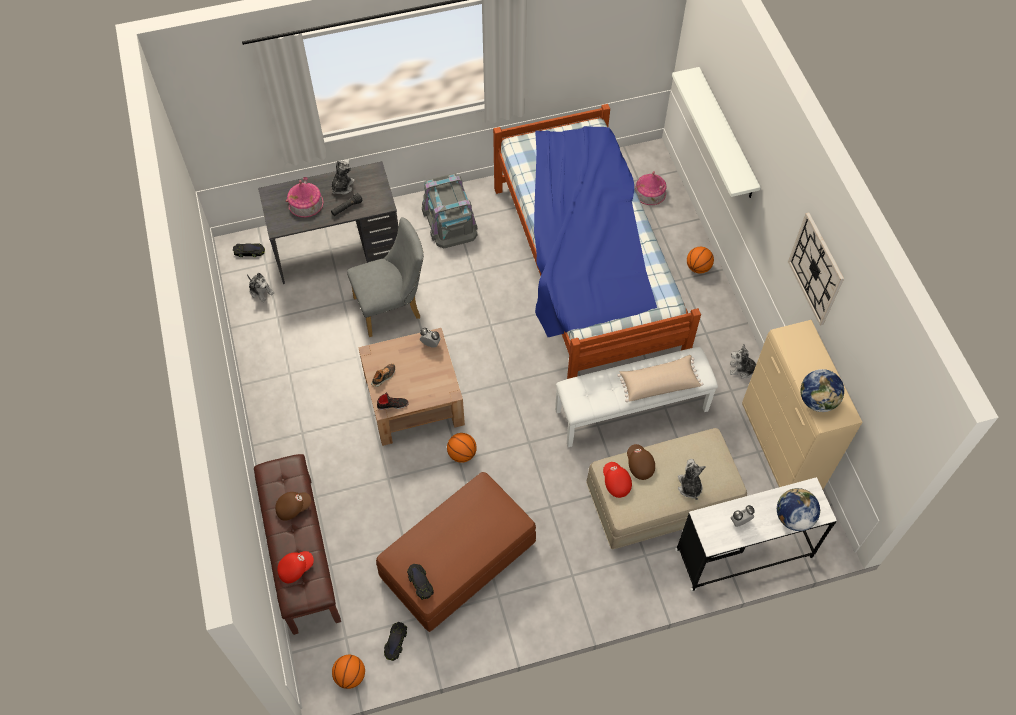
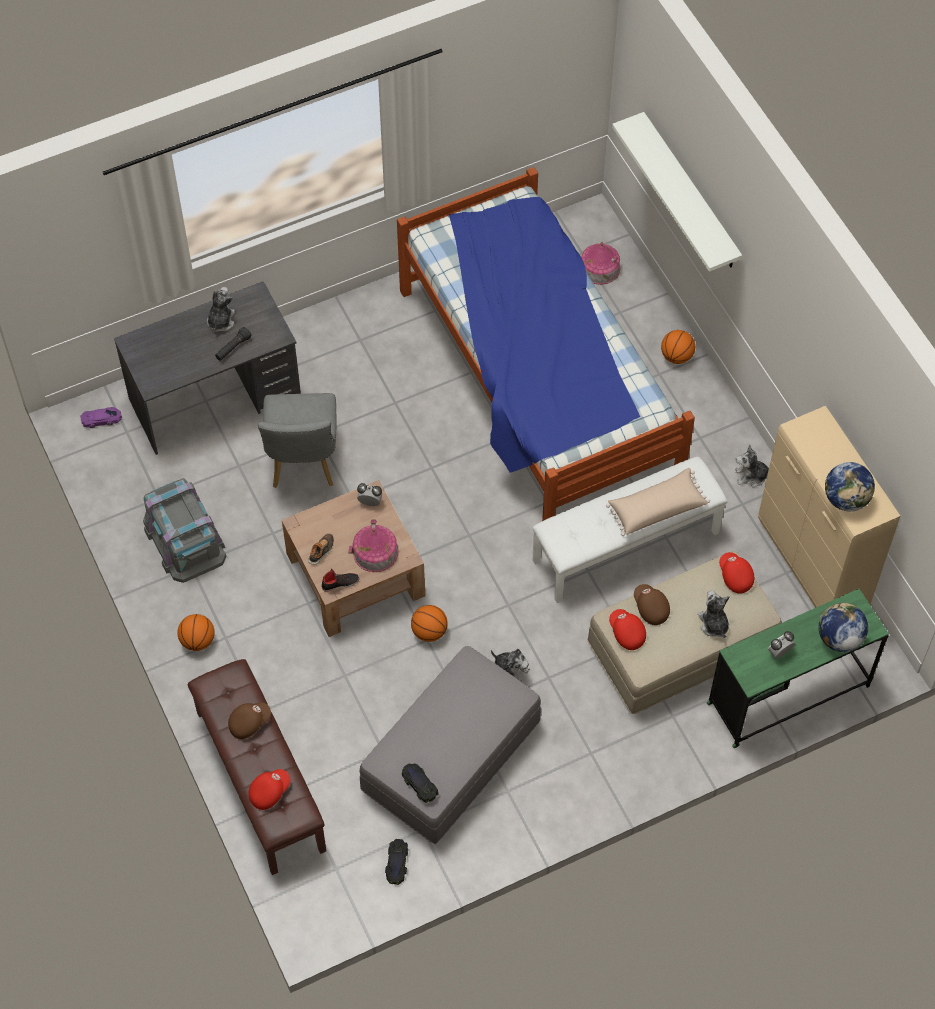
camera: 10 degrees left, 0 degrees up
black toy car [233,243,265,257] -> purple toy car [80,407,122,428]
plush toy [247,273,274,302] -> plush toy moved to [491,649,530,681]
toy house [285,177,324,218] -> toy house moved to [348,519,399,572]
basketball [332,655,365,689] -> basketball moved to [177,614,215,651]
grey chair [347,217,424,337] -> grey chair turned 120 degrees clockwise [258,393,336,488]
brown ottoman [376,472,536,632] -> grey ottoman [359,646,541,844]
grey storage box [422,173,477,249] -> grey storage box moved to [143,478,226,583]
white desk [675,477,837,591] -> green desk [707,589,889,748]
wall clock [788,213,844,325] -> none
none -> red cap [719,552,754,594]

